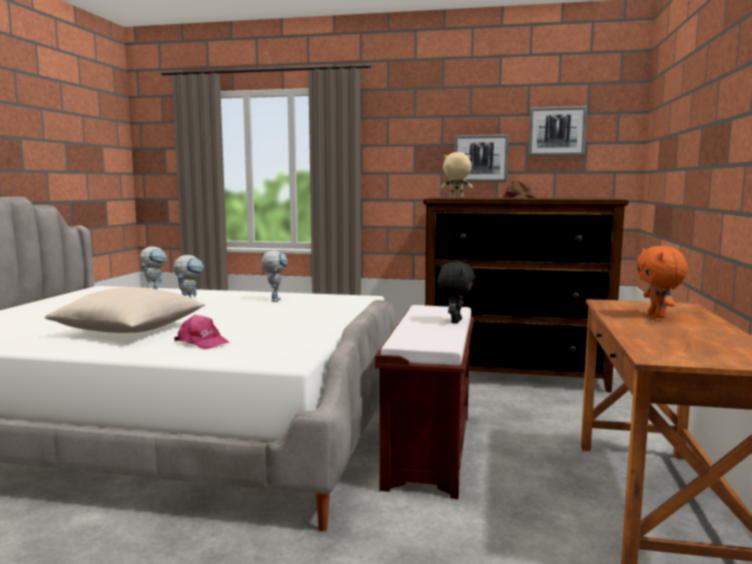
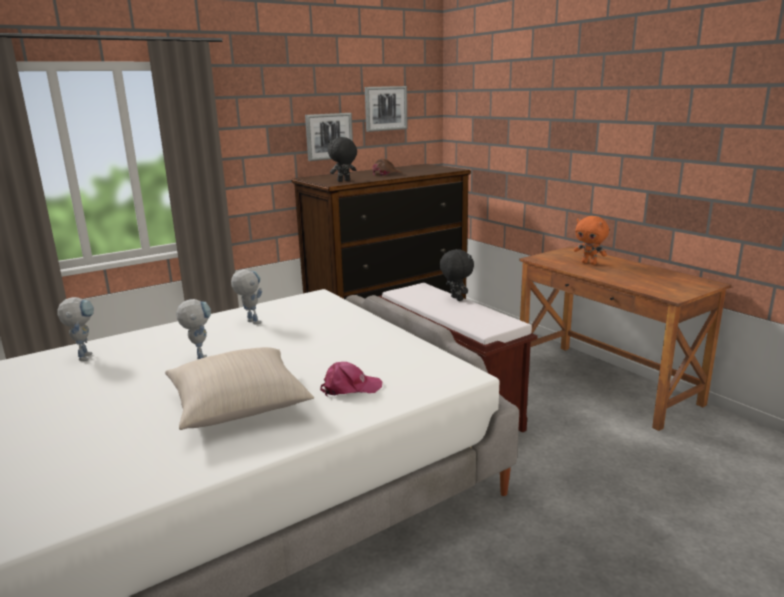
camera: 45 degrees left, 10 degrees up
beige plush toy [441,152,473,198] -> black plush toy [328,137,357,182]

